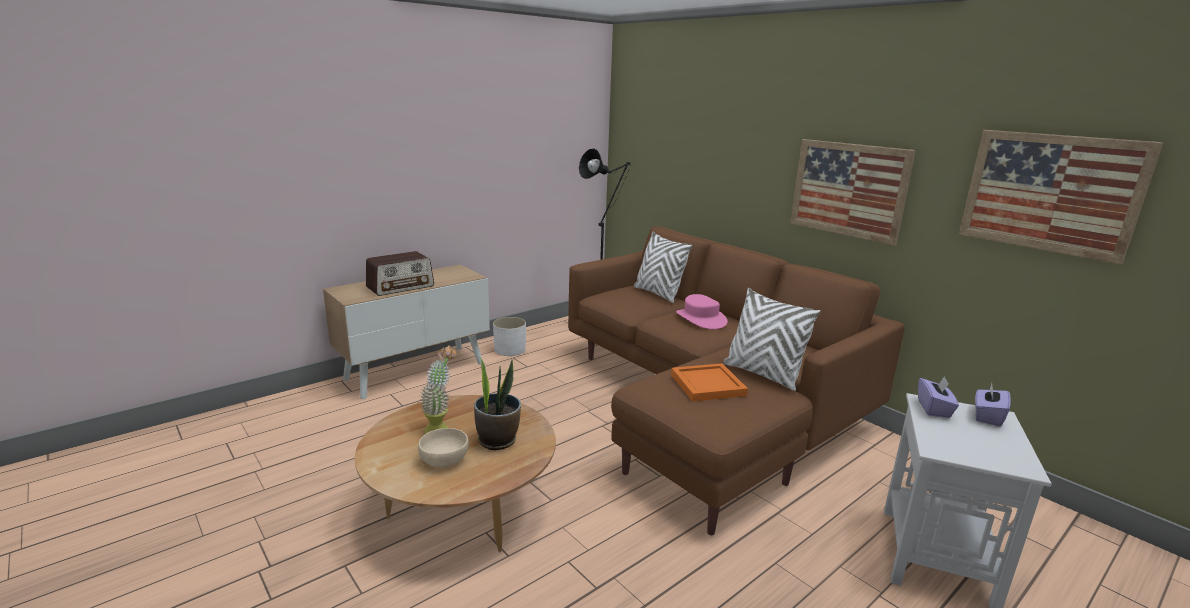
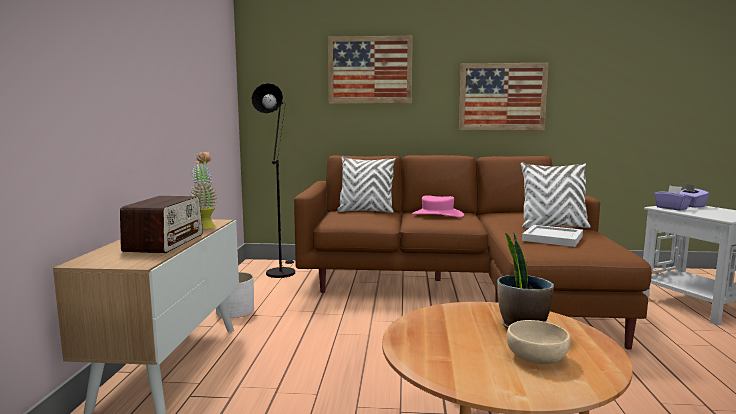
camera: 45 degrees left, 10 degrees down
potted plant [420,345,456,433] -> potted plant moved to [191,152,217,229]
orange tray [671,363,748,402] -> white tray [522,225,583,247]
picture [959,130,1163,265] -> picture moved to [328,36,413,104]

